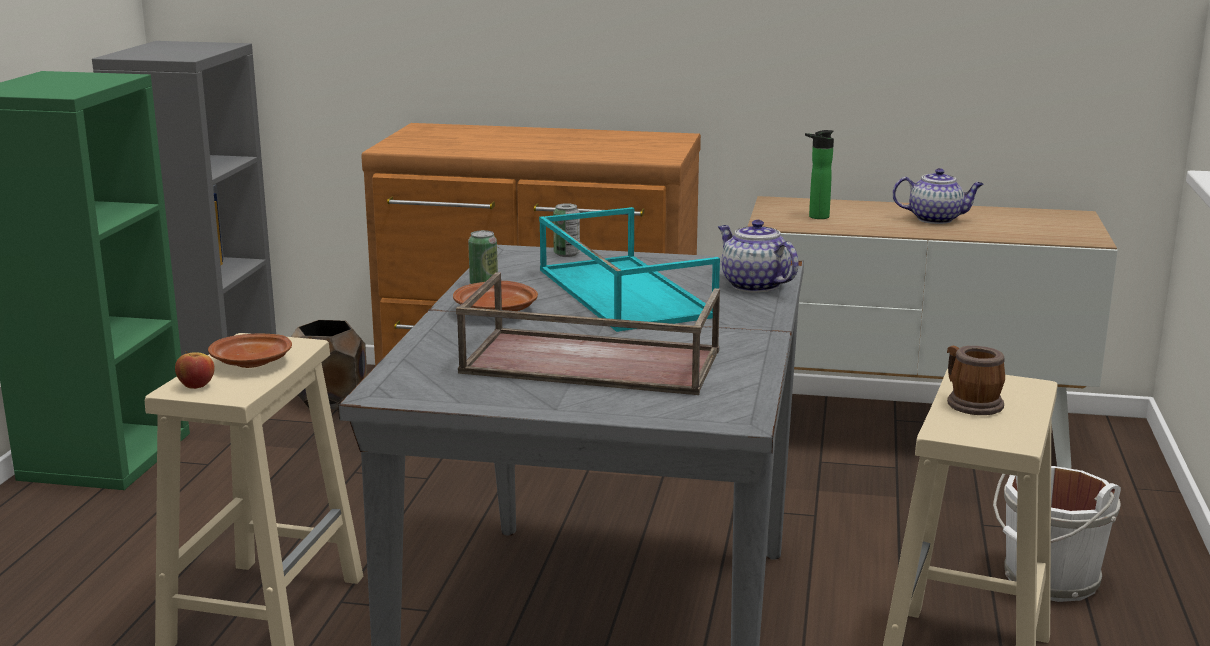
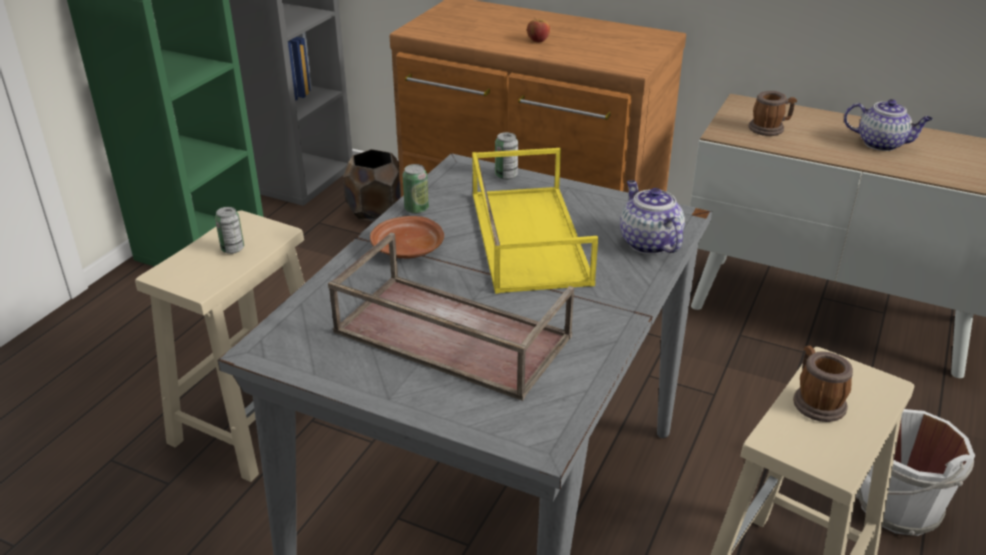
camera: 15 degrees right, 15 degrees up
apple [175,351,214,389] -> apple moved to [527,19,550,43]
brown plate [208,334,292,368] -> can [215,207,244,254]
turquoise tray [539,207,720,332] -> yellow tray [472,148,598,294]
bottle [805,130,834,219] -> mug [749,91,797,136]

